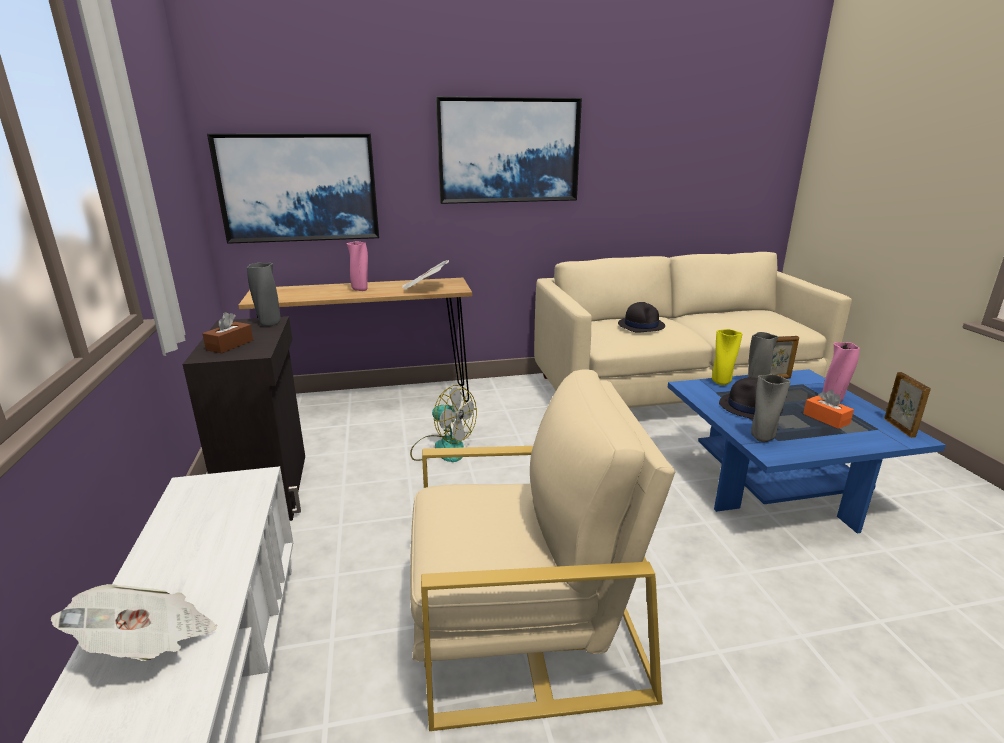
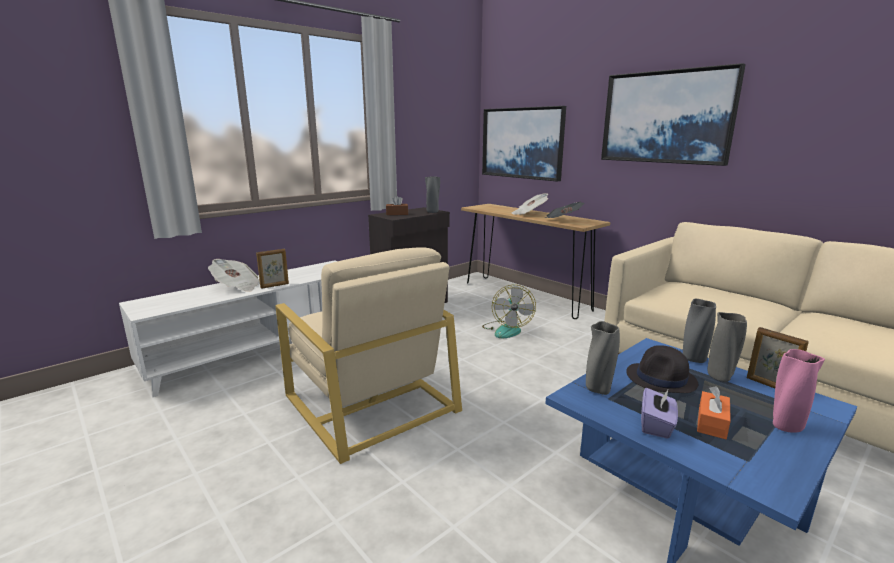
camera: 60 degrees right, 5 degrees down
pink vase [347,241,368,291] -> newspaper [511,193,549,215]
black hat [618,302,665,333] -> none
yellow vase [712,329,743,385] -> grey vase [683,299,716,363]
picture frame [884,372,931,438] -> picture frame moved to [256,249,289,289]
none -> purple tissue box [641,388,678,439]

